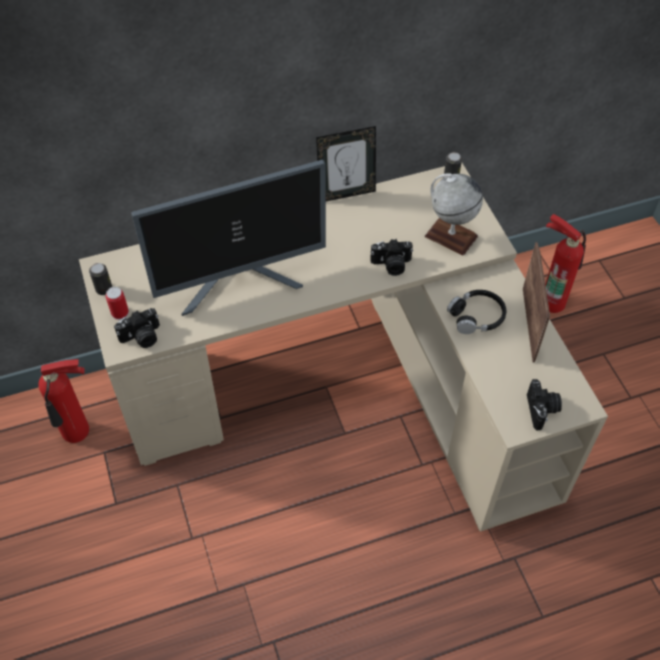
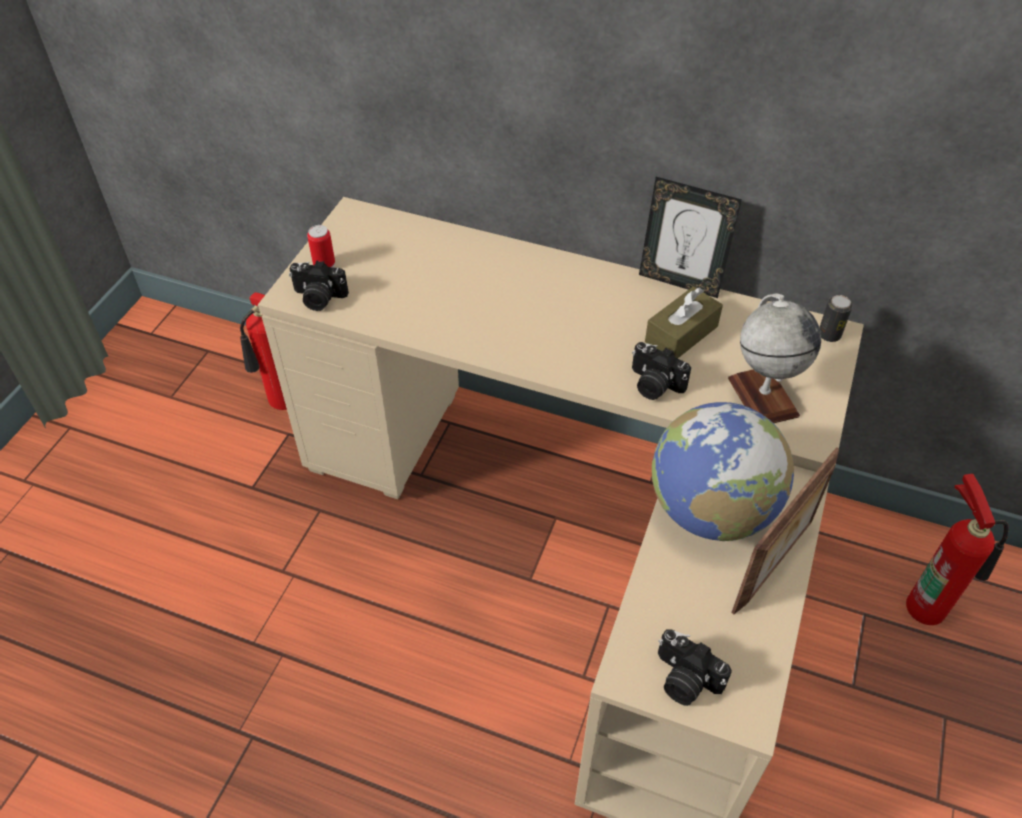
camera: 40 degrees right, 5 degrees down
can [89,263,112,295] -> none
monitor [131,160,326,316] -> none
black headphones [447,290,506,334] -> globe [652,402,794,541]
camera [527,379,562,430] -> camera turned 90 degrees clockwise [658,630,732,706]
none -> brown tissue box [645,286,723,358]

